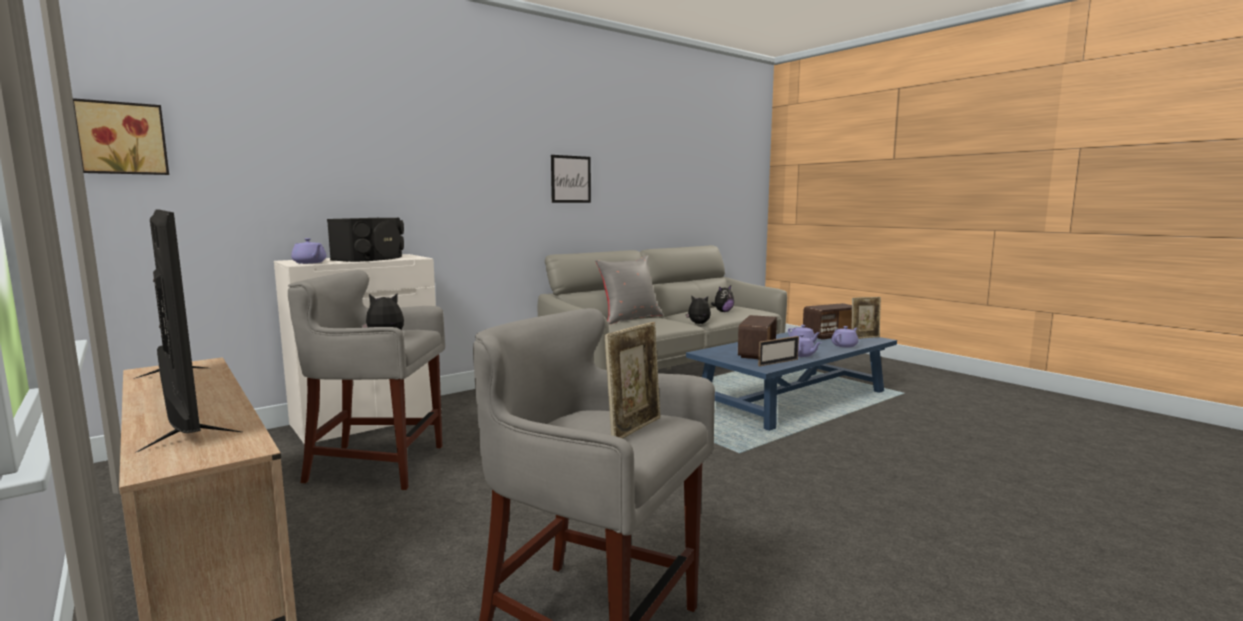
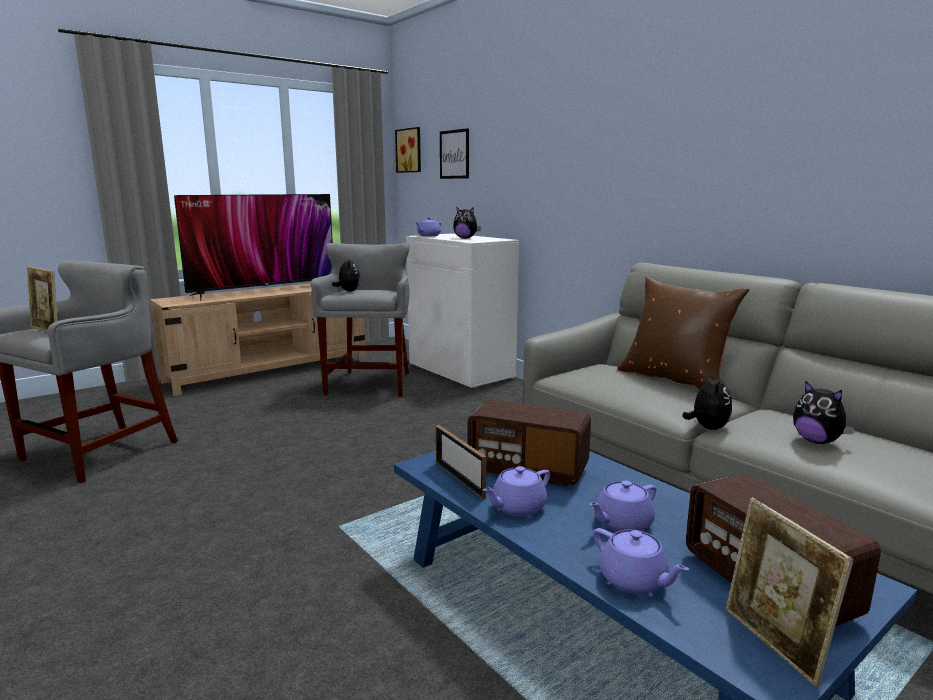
camera: 90 degrees right, 5 degrees up
black speaker [327,218,404,262] -> plush toy [453,207,481,239]
picture [551,155,591,203] -> picture moved to [440,128,469,179]
grey pillow [595,255,663,325] -> brown pillow [617,277,750,389]

